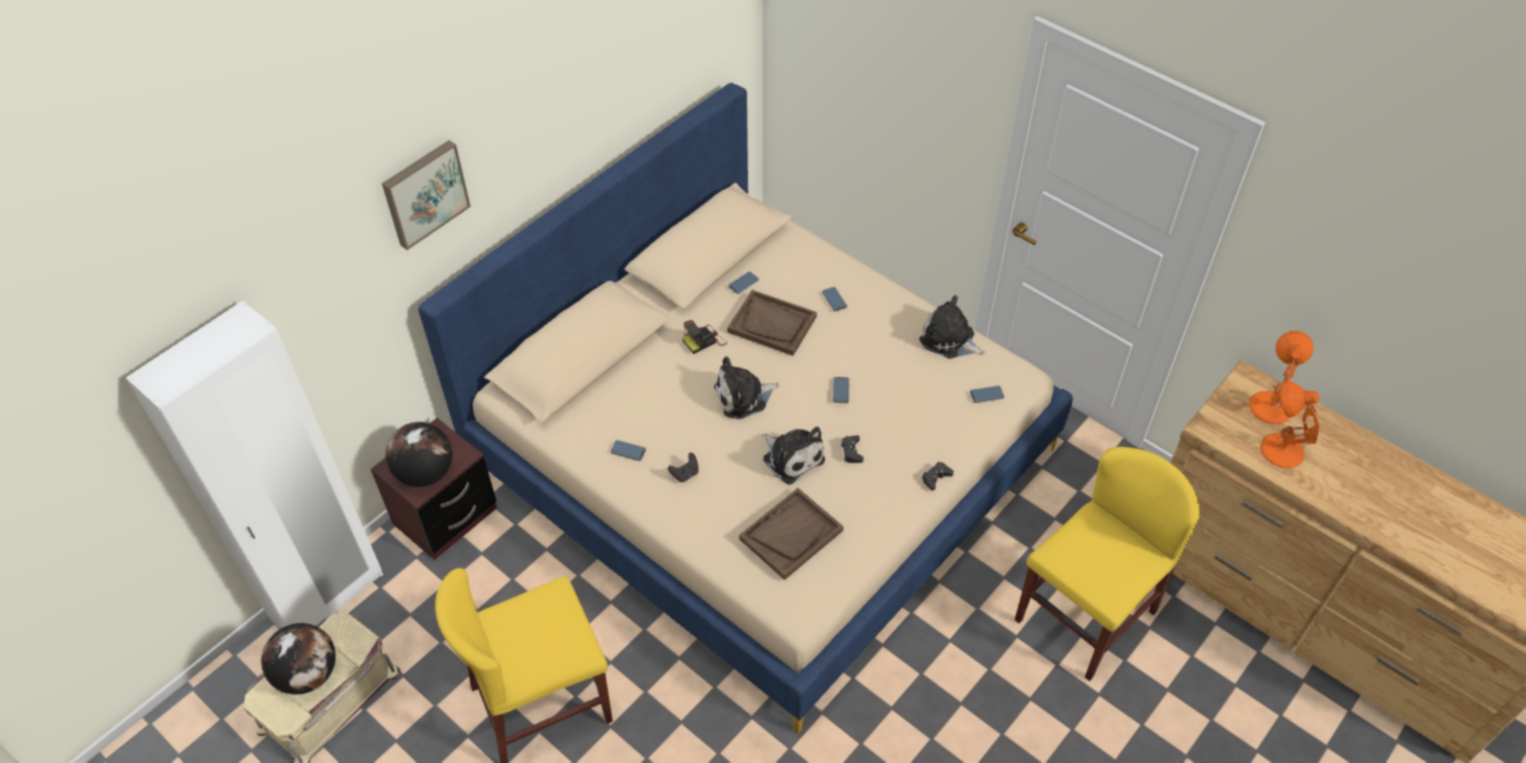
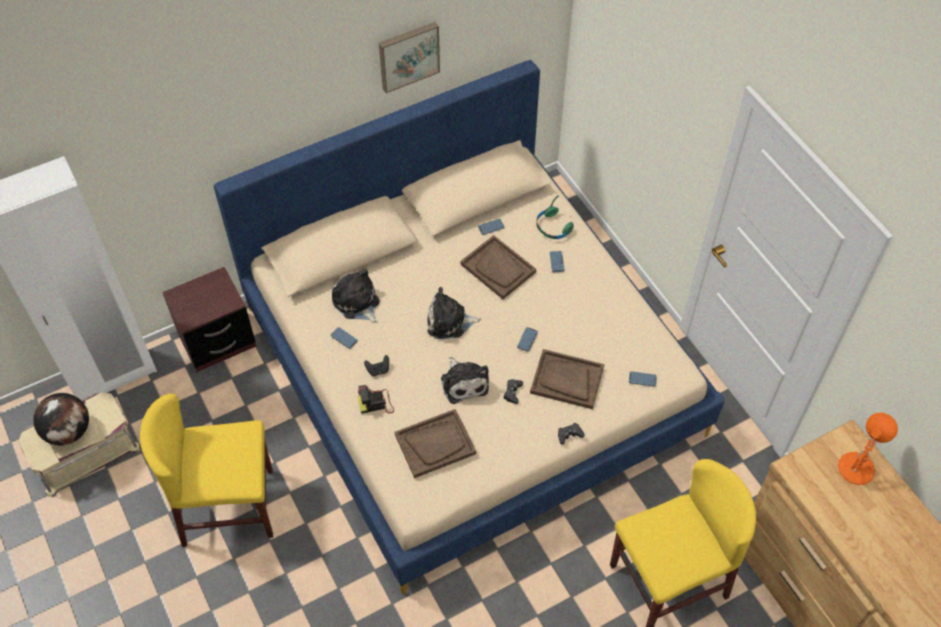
camera: 20 degrees right, 5 degrees up
picture [382,140,471,250] -> picture moved to [379,22,440,93]
globe [385,422,453,487] -> none
camera [682,320,727,354] -> camera moved to [357,385,394,414]
plush toy [919,295,985,359] -> plush toy moved to [332,269,380,323]
orange table lamp [1260,381,1320,468] -> none
none -> brown tray [530,349,605,409]
none -> green headphones [536,195,574,239]

